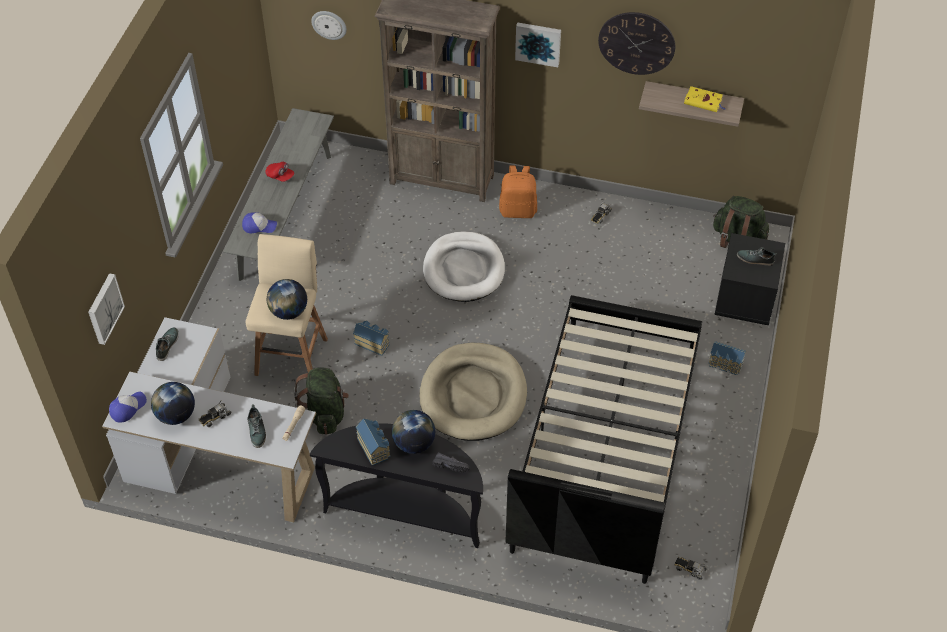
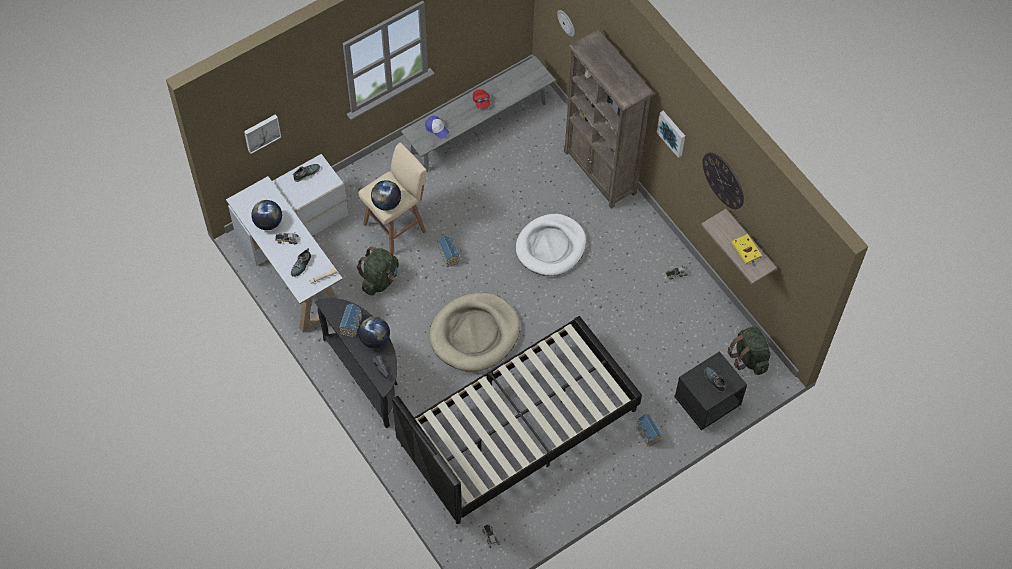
camera: 40 degrees right, 10 degrees up
cap [109,392,147,422] -> none
orange backpack [499,166,537,218] -> none

